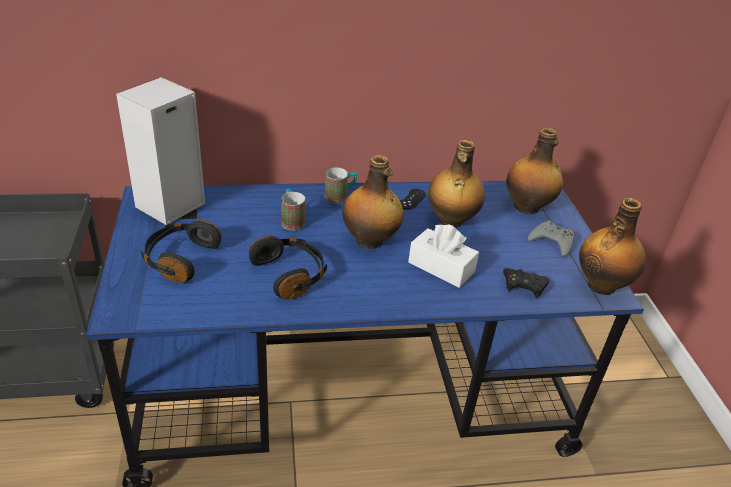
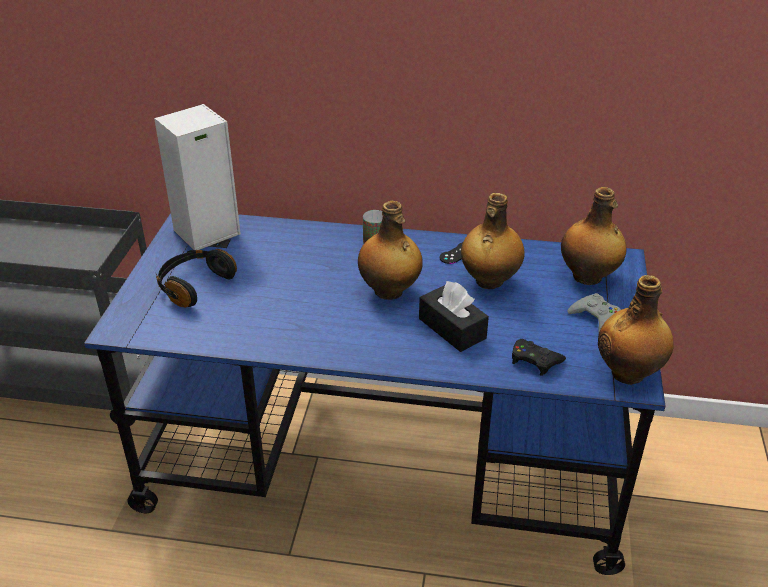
camera: 20 degrees right, 0 degrees up
black headphones [249,236,327,300] -> none
mug [281,189,305,231] -> none
white tissue box [408,224,479,288] -> black tissue box [419,281,489,352]

